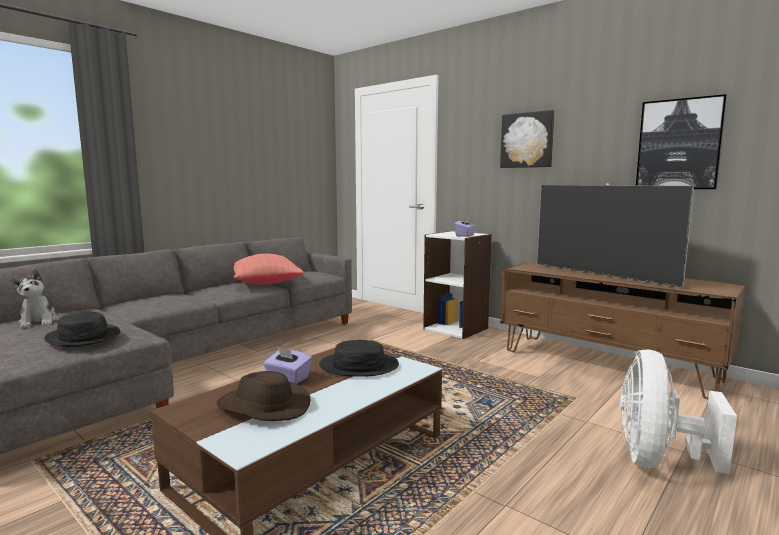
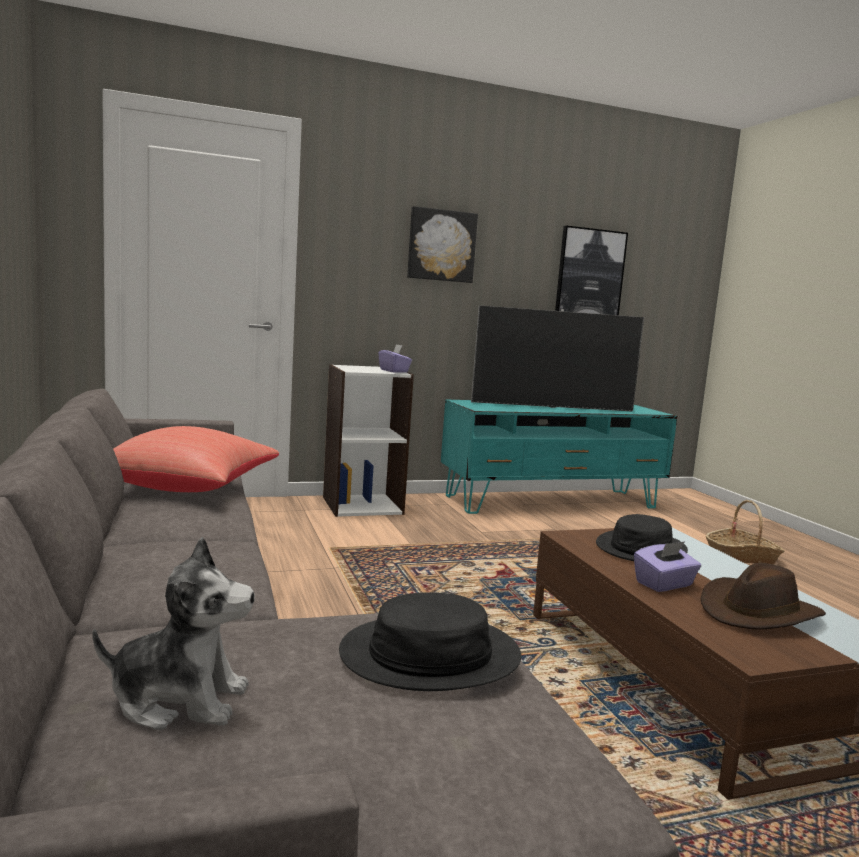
camera: 60 degrees left, 0 degrees up
brown tv stand [500,261,746,399] -> turquoise tv stand [441,399,677,514]
white fan [620,350,737,474] -> basket [706,500,785,564]

